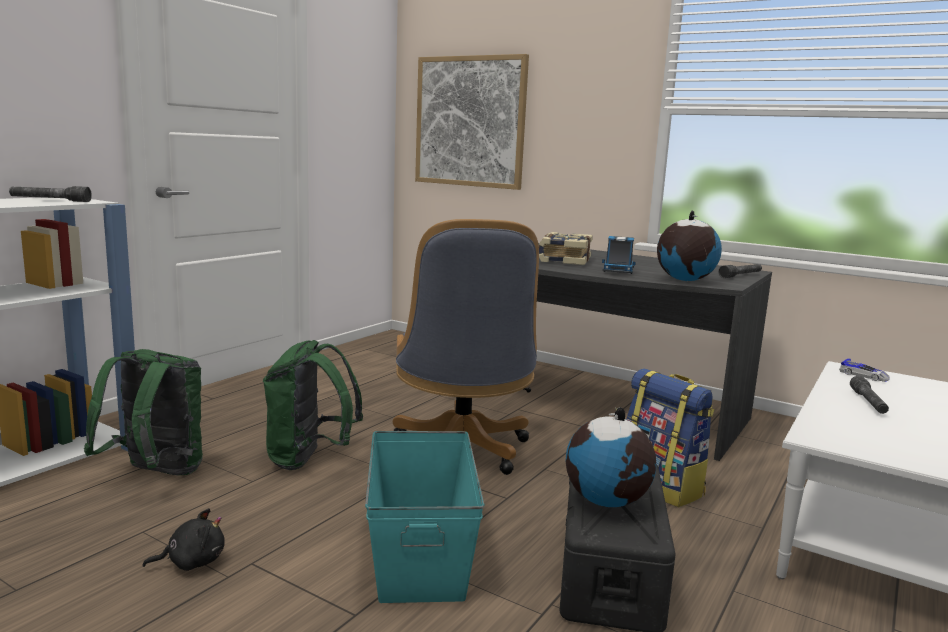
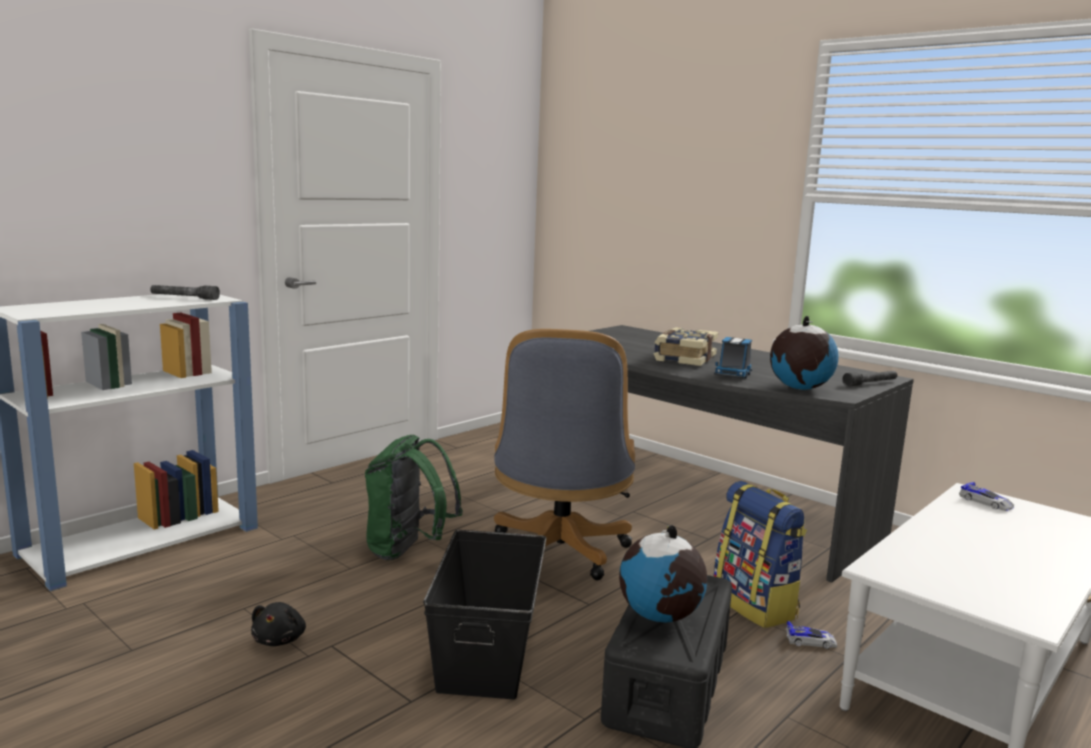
camera: 10 degrees right, 0 degrees up
green backpack [84,349,203,475] -> none
black plush toy [143,508,225,571] -> black plush toy turned 105 degrees clockwise [251,602,306,646]
turquoise storage box [365,431,485,603] -> black storage box [423,530,546,699]
picture [415,54,529,190] -> none
grey flashlight [850,376,889,414] -> none
none -> toy car [786,621,837,649]

